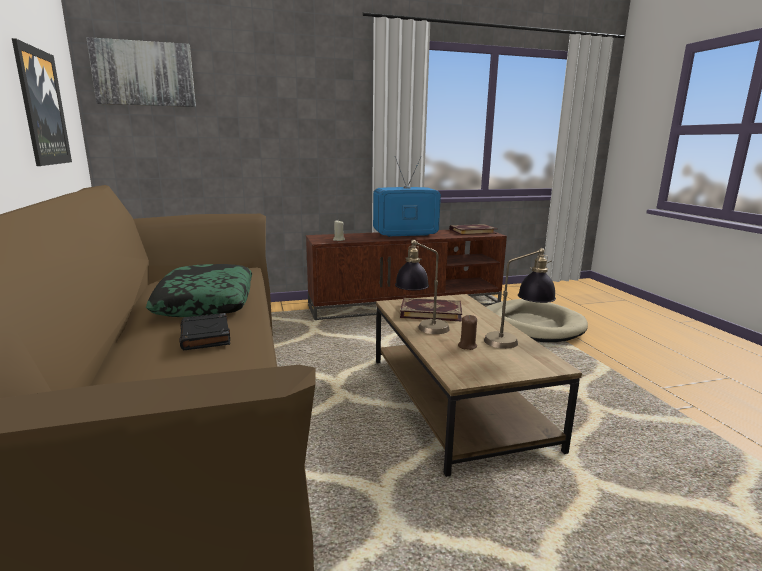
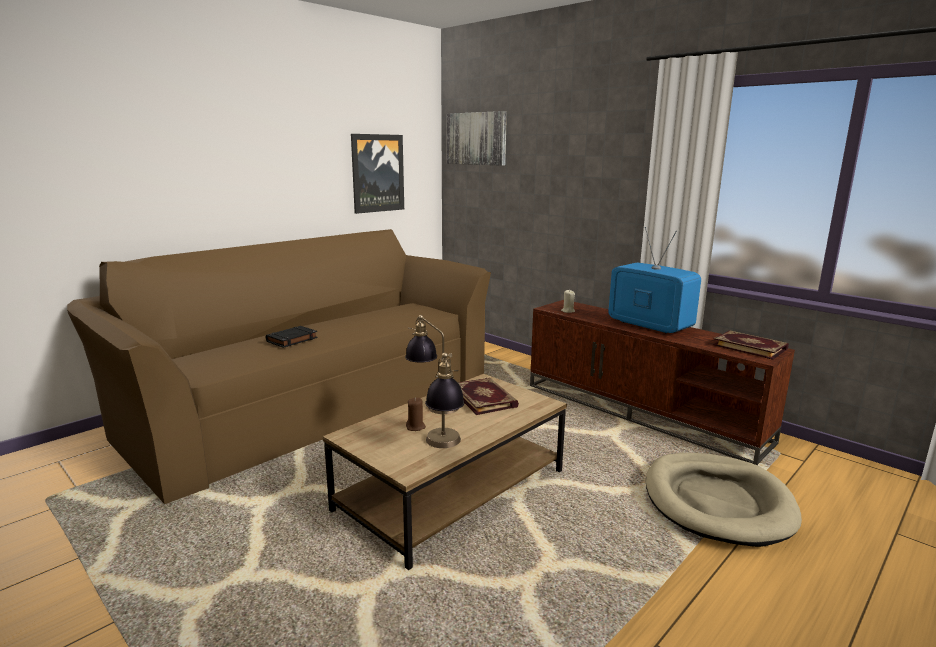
camera: 60 degrees right, 0 degrees up
pillow [146,264,252,317] -> none

